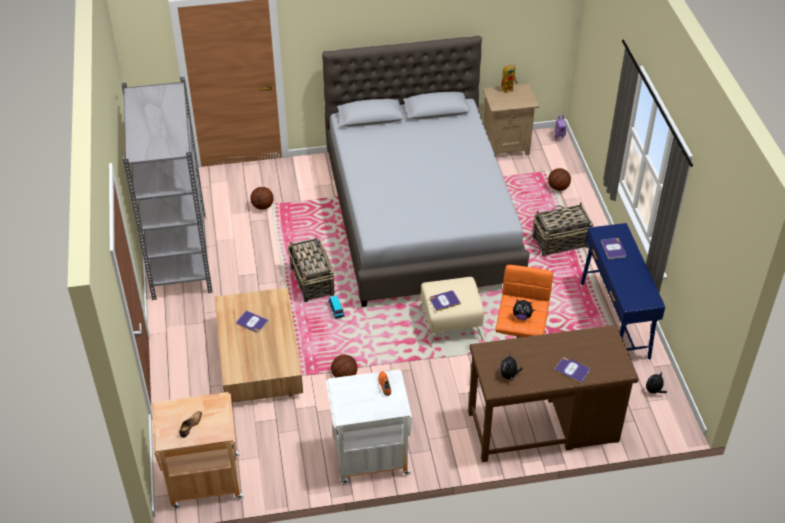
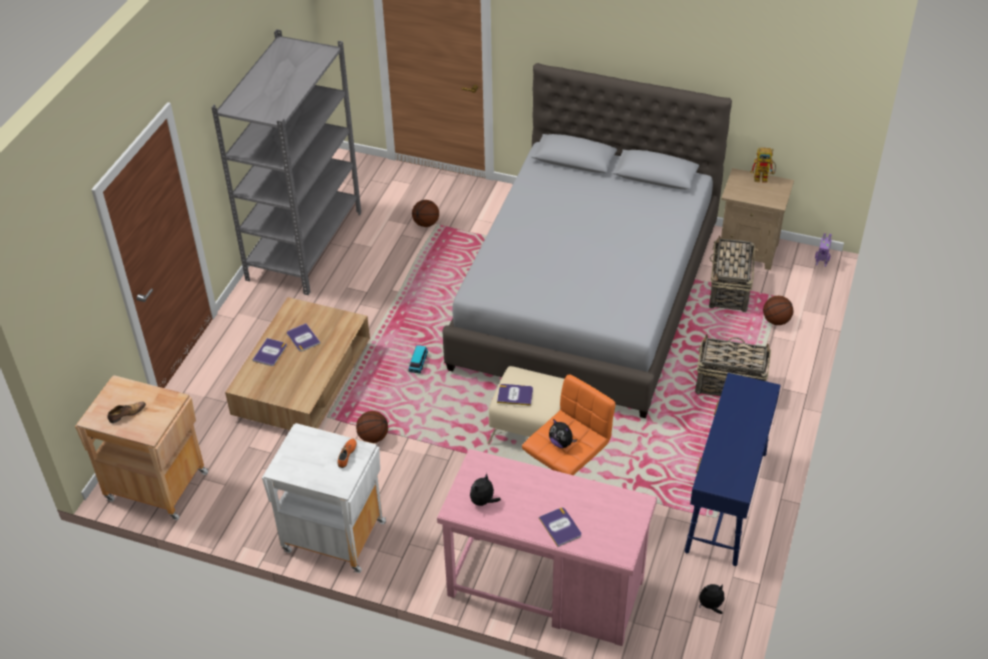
camera: 30 degrees right, 0 degrees up
basket [287,238,335,302] -> basket moved to [709,236,755,312]
brown desk [468,325,639,462] -> pink desk [437,449,657,646]
book [601,238,626,259] -> book moved to [252,338,287,366]

